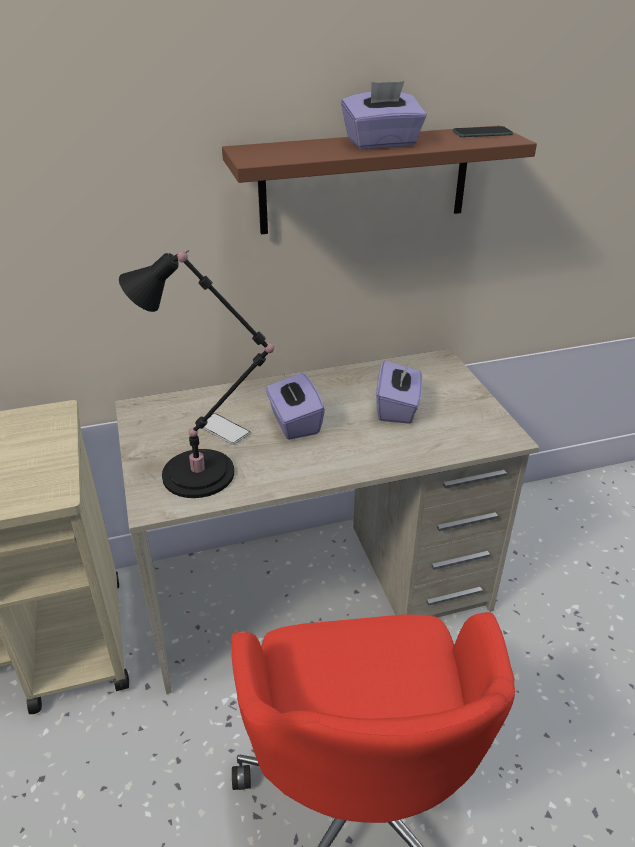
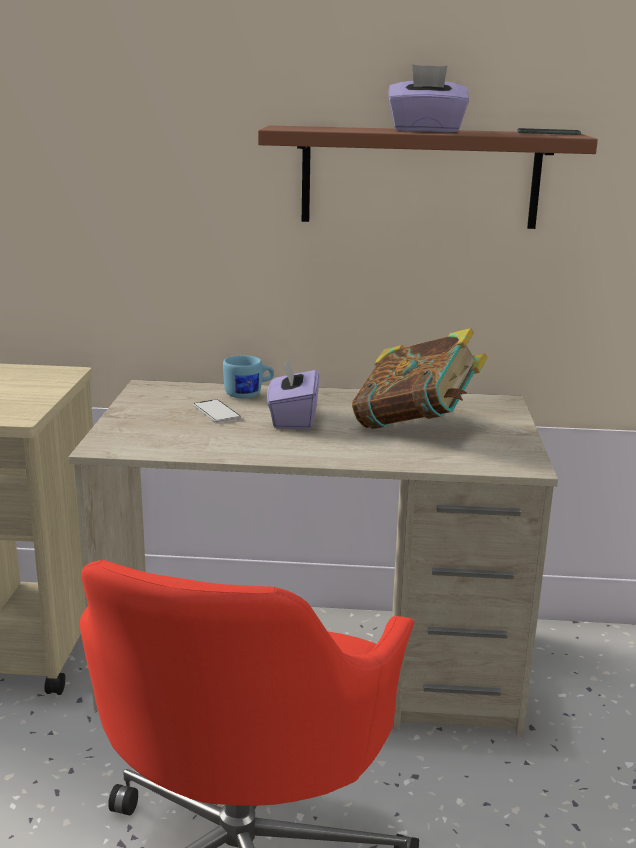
camera: 20 degrees right, 15 degrees down
black table lamp [119,250,277,498] -> none
purple tissue box [376,360,422,424] -> book [352,328,487,429]
none -> blue mug [223,355,274,398]

